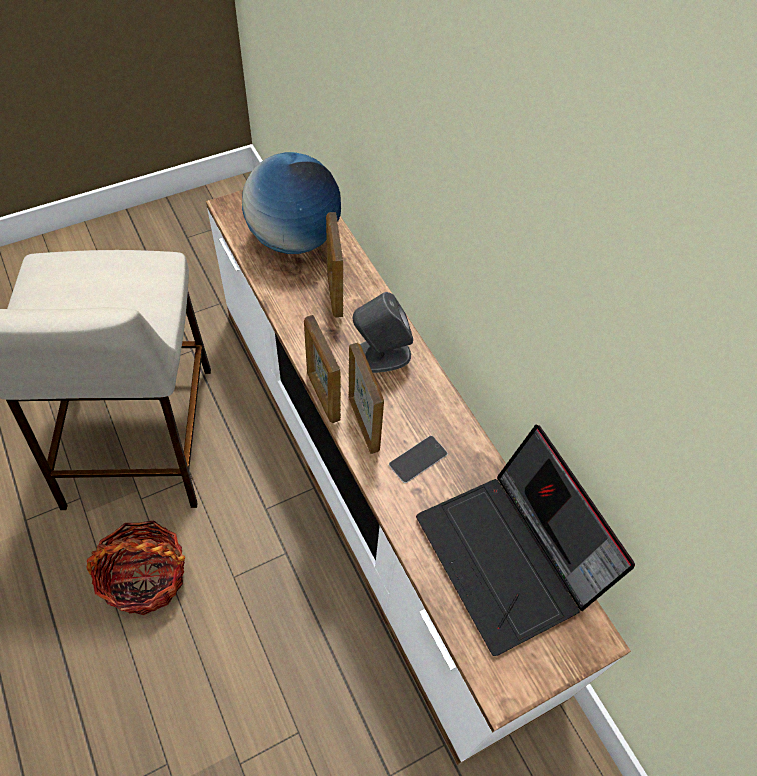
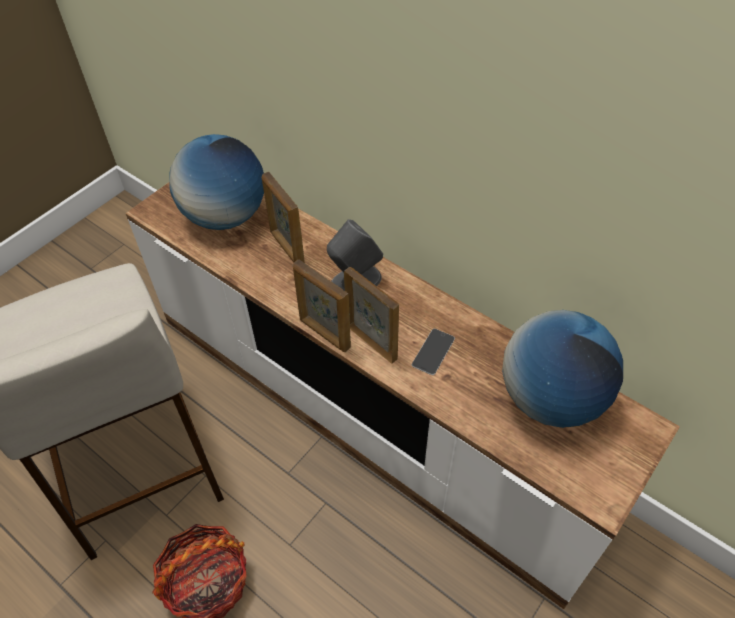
camera: 20 degrees left, 5 degrees down
laptop [416,425,635,656] -> globe [502,310,623,428]

